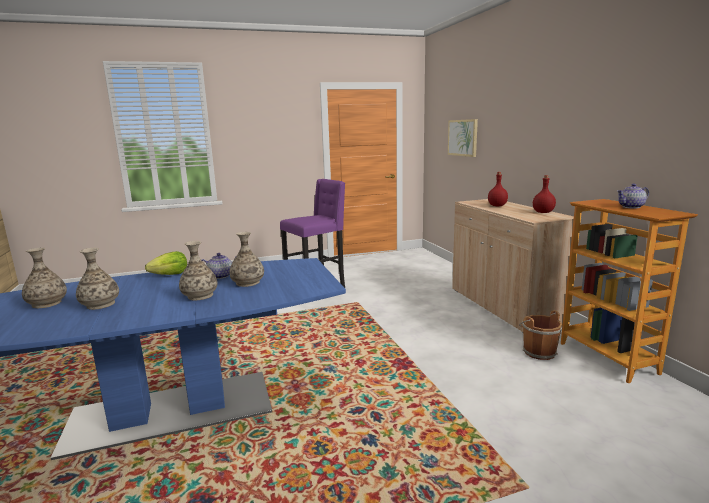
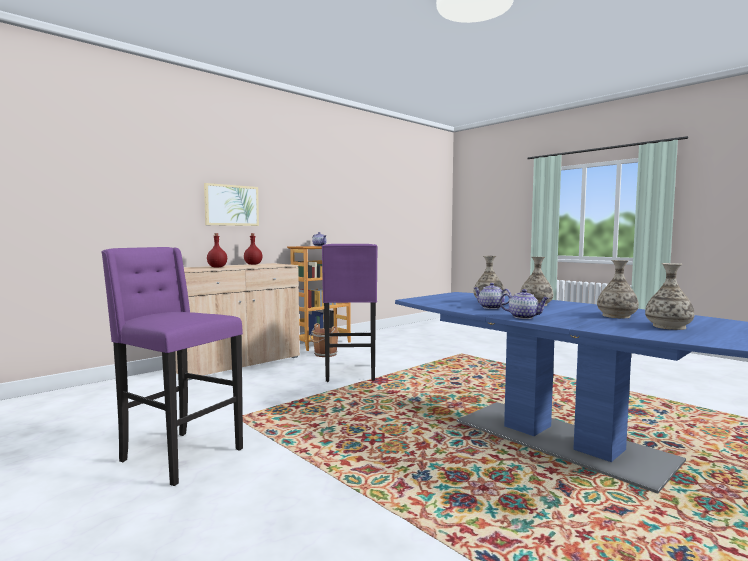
camera: 115 degrees left, 10 degrees down
lettuce [145,251,187,275] -> teapot [500,289,550,319]
picture [448,119,478,157] -> picture moved to [204,183,259,226]
none -> purple stool [322,244,378,382]

